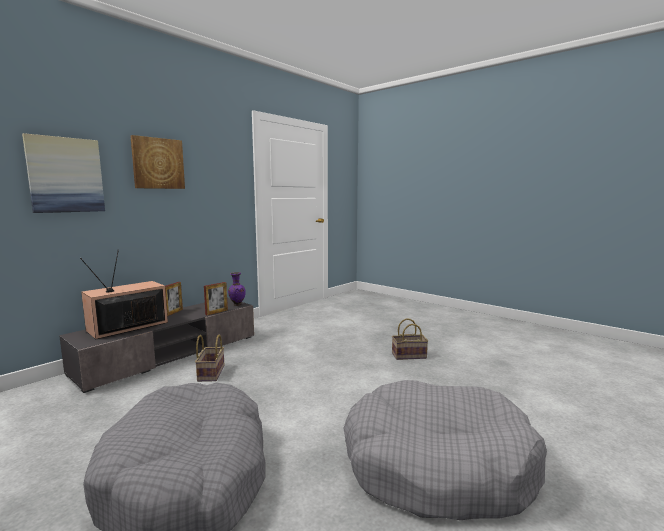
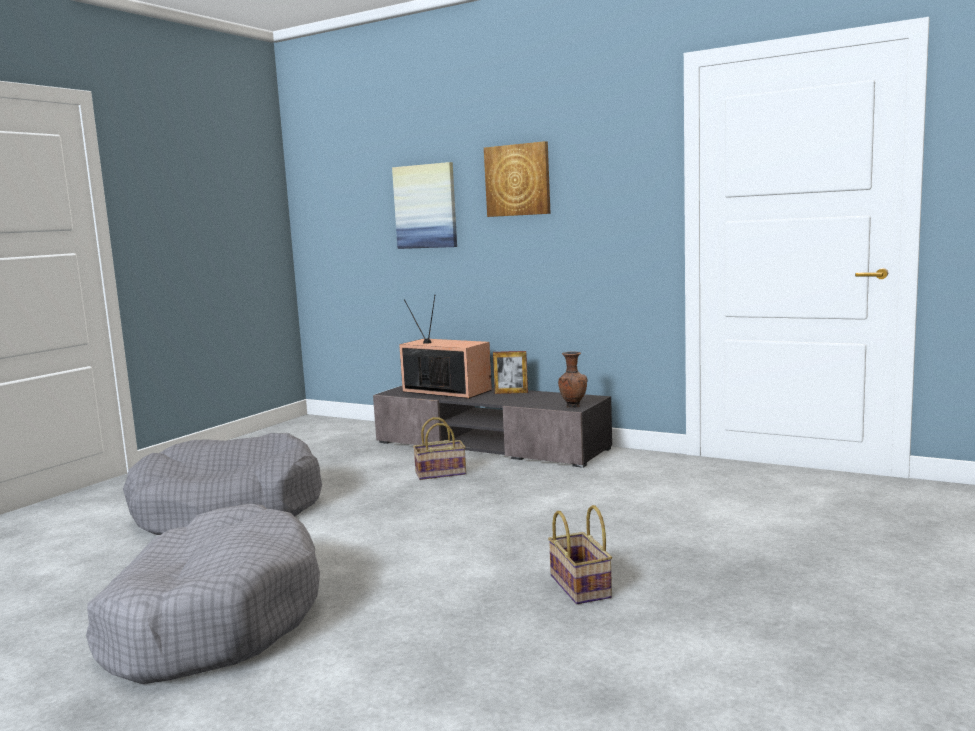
camera: 80 degrees right, 0 degrees up
picture frame [204,282,228,315] -> none
purple vase [228,272,246,306] -> brown vase [558,351,587,408]

